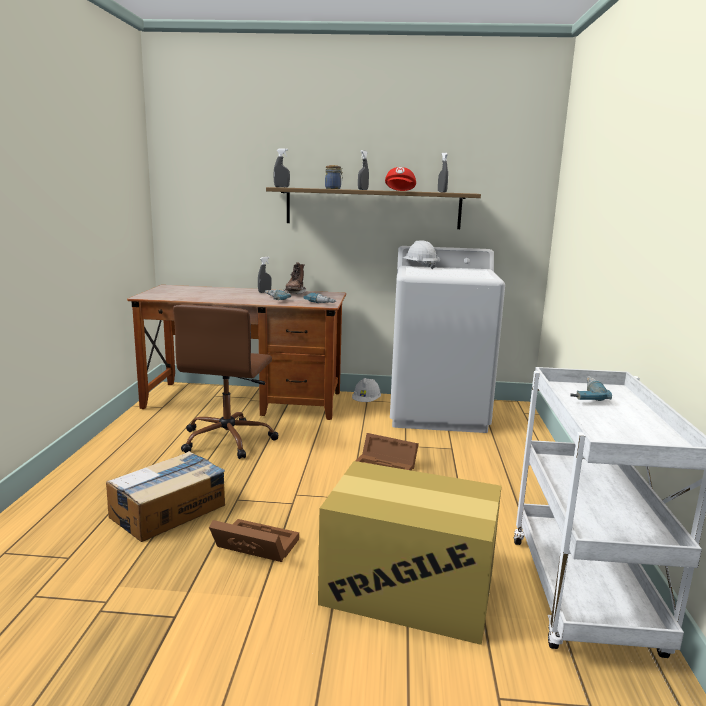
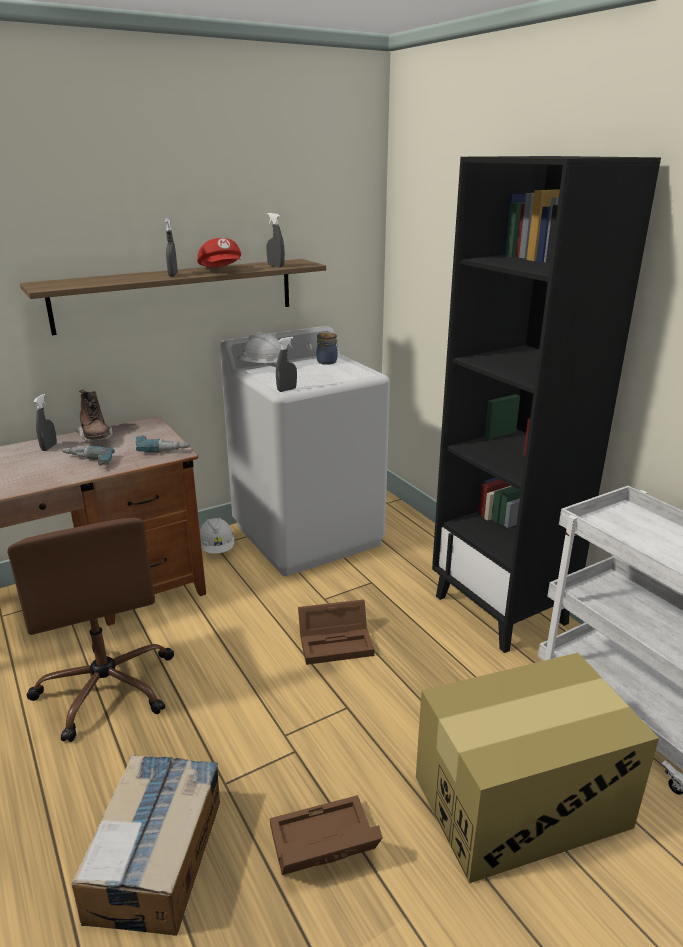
camera: 35 degrees left, 10 degrees up
grey spray bottle [274,149,290,187] -> grey spray bottle moved to [276,337,297,392]
jar [325,165,343,189] -> jar moved to [316,332,338,365]
power drill [570,376,612,401] -> none
none -> black bookcase [432,156,661,653]

